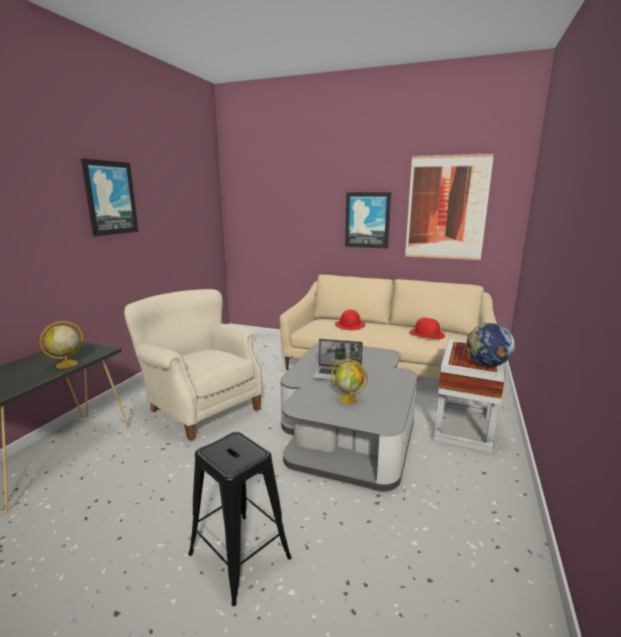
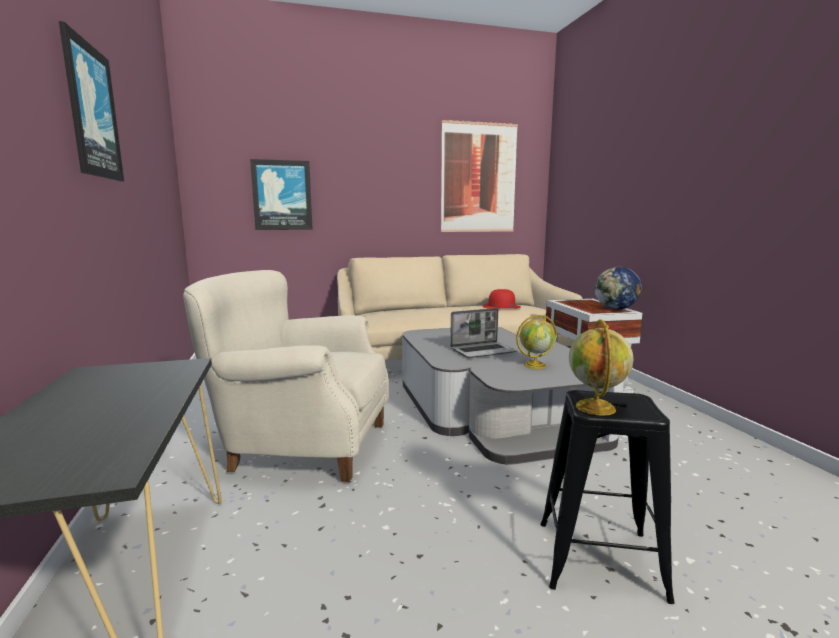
camera: 35 degrees left, 5 degrees down
globe [40,321,83,368] -> globe moved to [569,319,634,415]
red hat [335,310,365,330] -> none
picture [345,192,391,249] -> picture moved to [250,159,313,230]

